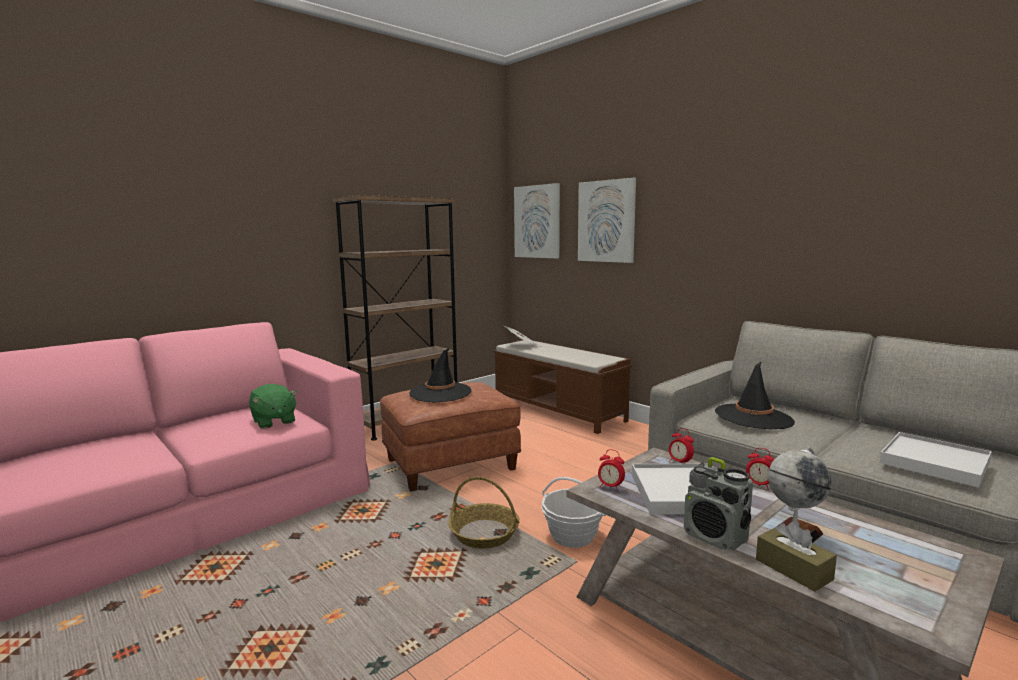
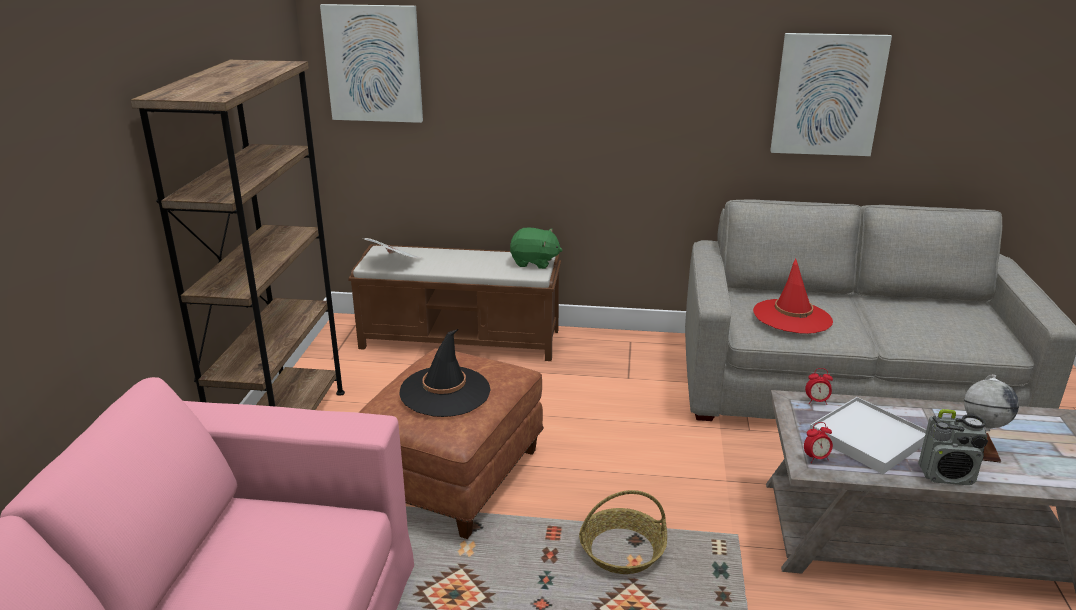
camera: 40 degrees left, 15 degrees up
green plush toy [249,384,298,429] -> green plush toy moved to [510,228,562,269]
basket [541,477,606,548] -> none
picture [578,178,636,263] -> picture moved to [770,33,892,156]
black hat [715,361,795,429] -> red hat [753,258,833,334]
alarm clock [746,448,774,490] -> none
brown tissue box [756,521,837,592] -> none
white tray [880,432,992,488] -> none

